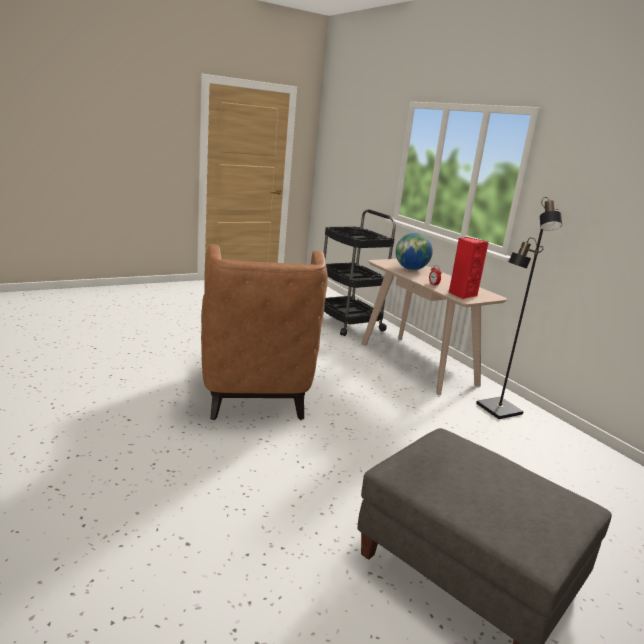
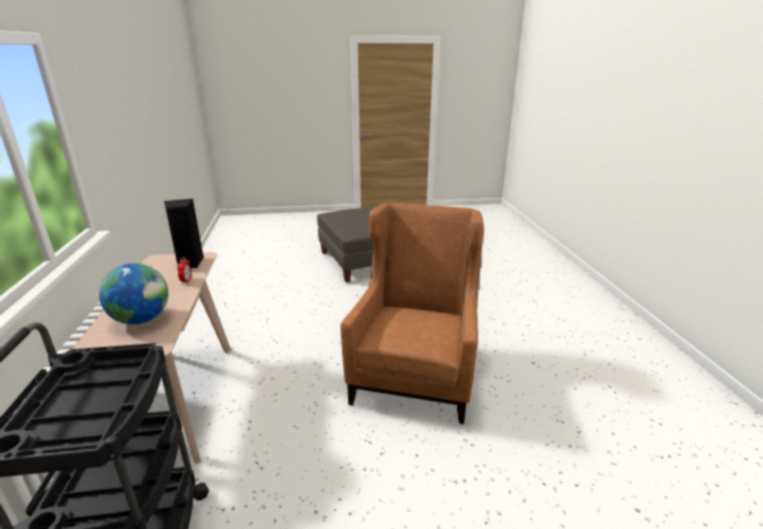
camera: 155 degrees left, 5 degrees up
red speaker [449,237,489,299] -> black speaker [164,199,204,268]
black floor lamp [476,197,562,419] -> none

